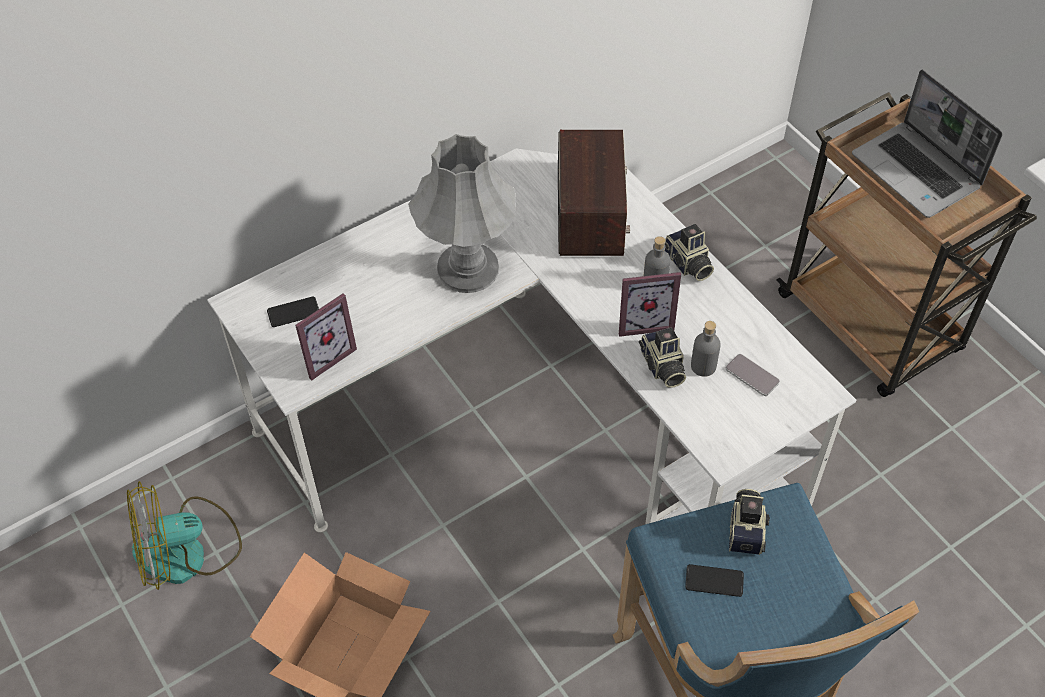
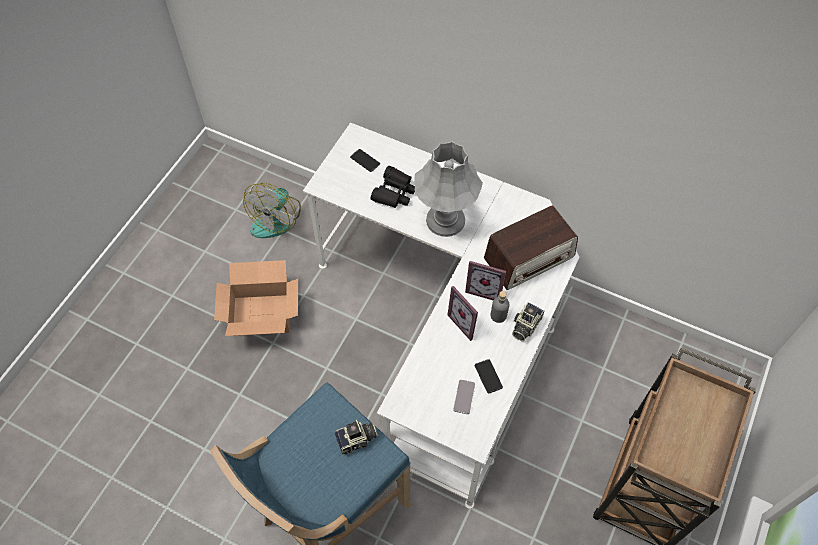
camera: 60 degrees right, 5 degrees up
fan [127,481,242,590] -> fan turned 105 degrees counterclockwise [243,183,301,238]
picture frame [295,293,357,381] -> picture frame moved to [465,261,506,300]
camera [639,327,686,388] -> none
phone [685,564,744,597] -> phone moved to [475,359,503,393]
grey bottle [691,321,721,377] -> none
laptop [852,70,1003,218] -> none
none -> black binoculars [370,166,415,208]

